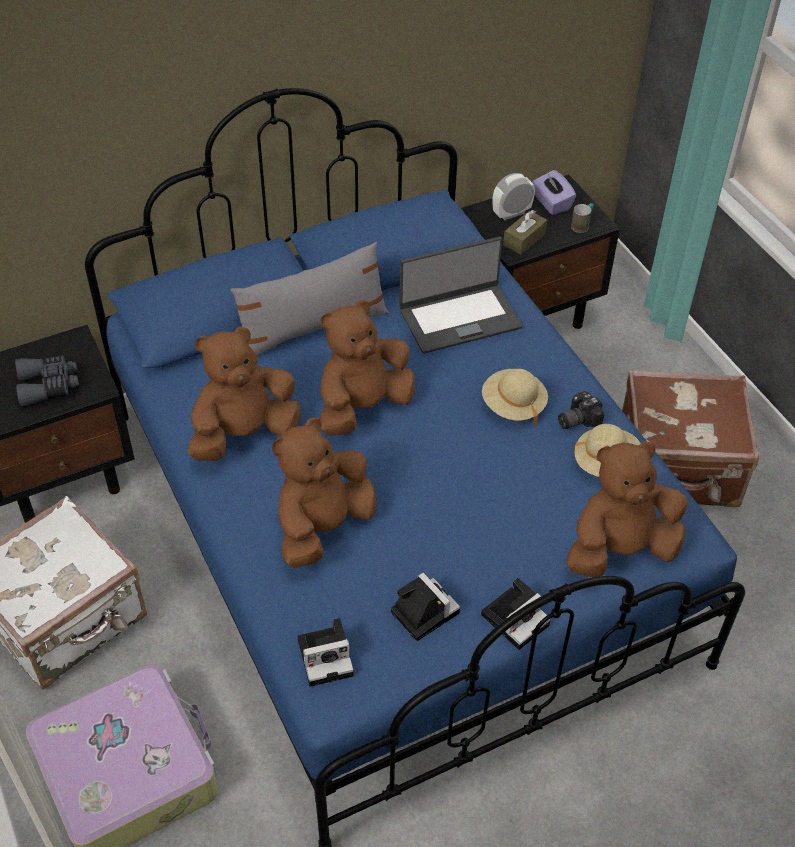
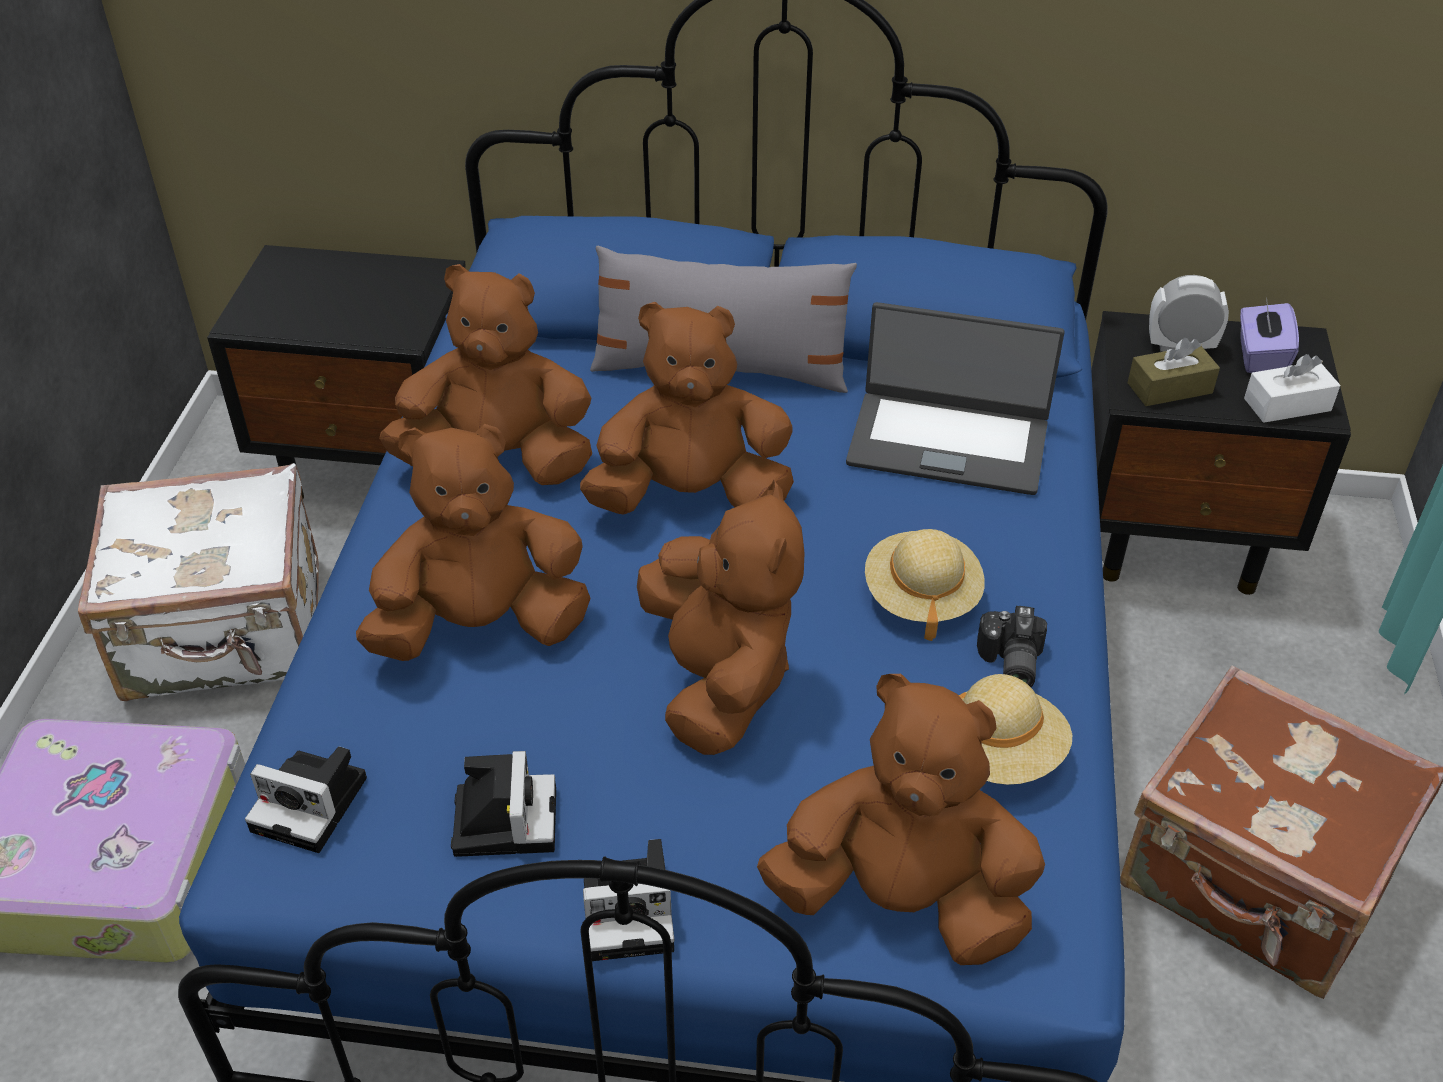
camera: 35 degrees right, 5 degrees down
grey binoculars [15,356,79,407] -> none
camera [558,391,604,429] -> camera turned 90 degrees counterclockwise [977,606,1047,687]
mug [571,203,593,233] -> white tissue box [1244,354,1340,423]
none -> brown plush toy [637,480,805,755]

